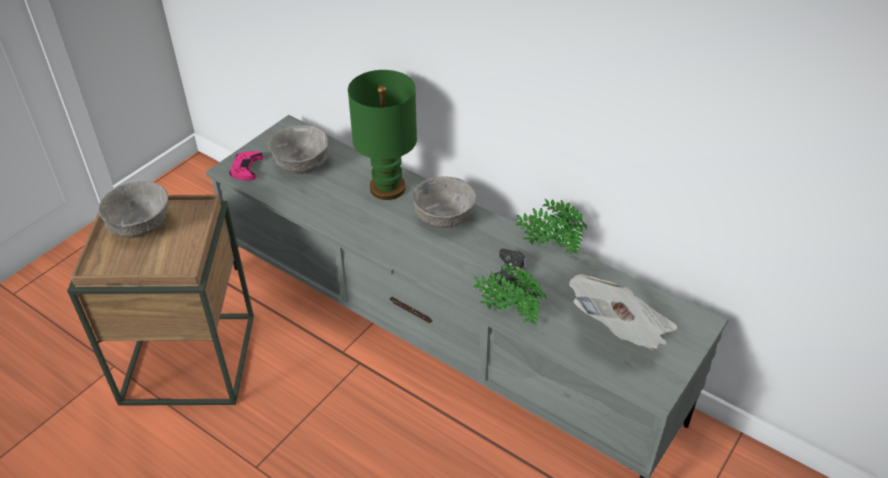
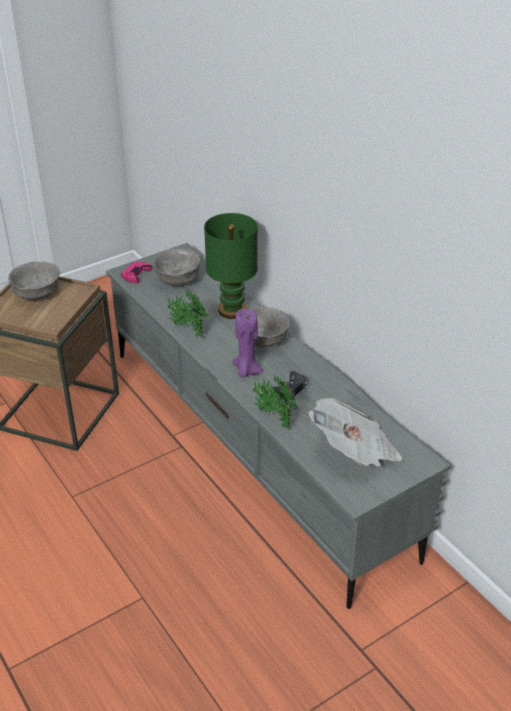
camera: 20 degrees right, 5 degrees down
potted plant [515,199,587,255] -> potted plant moved to [167,290,209,337]
none -> purple candle [232,309,263,378]

